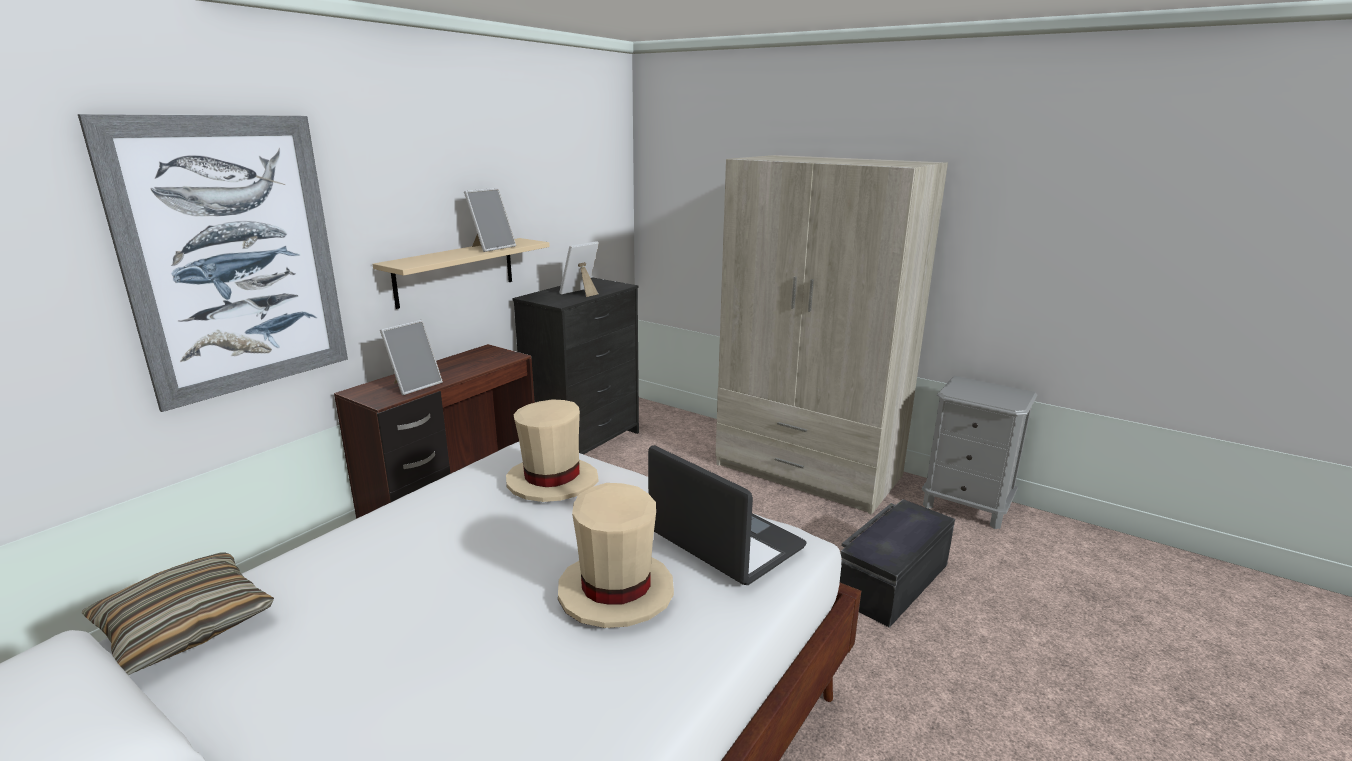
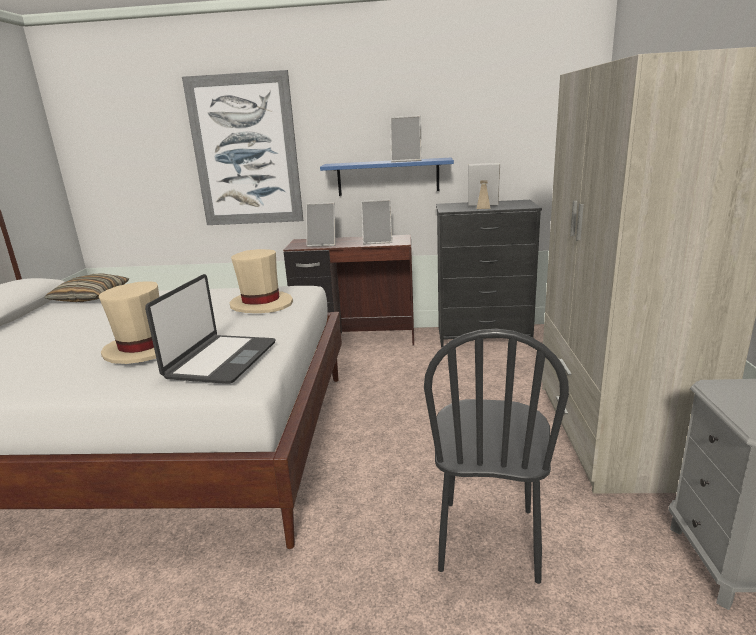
camera: 60 degrees right, 0 degrees up
beige shelf [373,238,550,309] -> blue shelf [320,158,454,196]
black storage box [840,499,955,628] -> black chair [424,329,569,584]
none -> picture frame [361,199,392,244]

